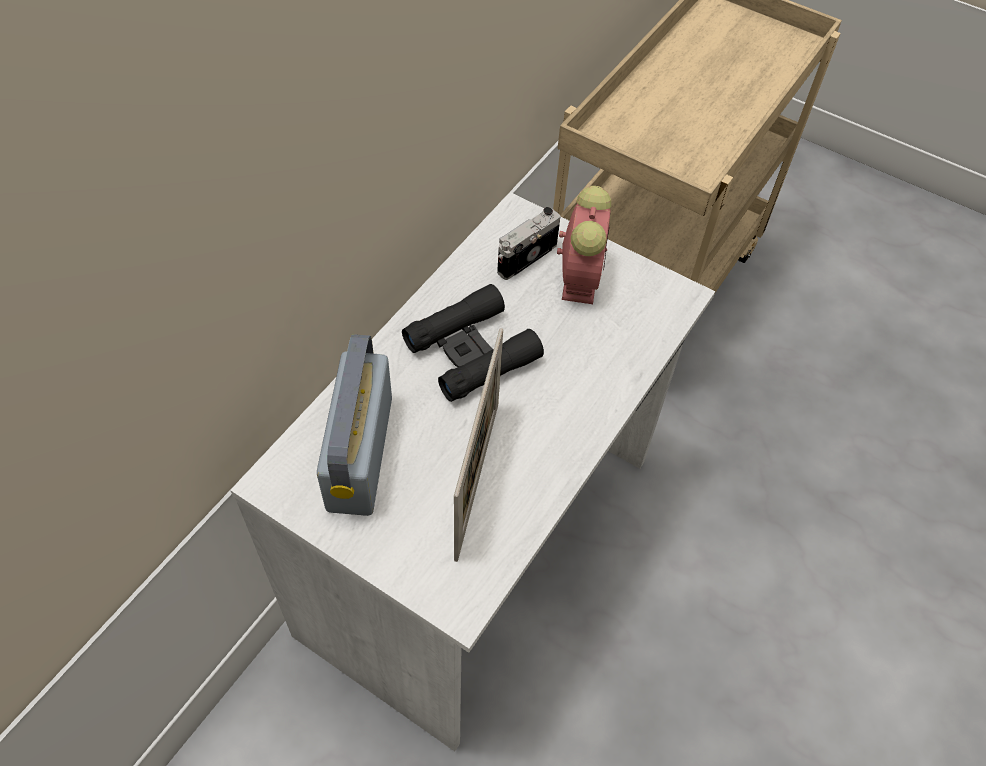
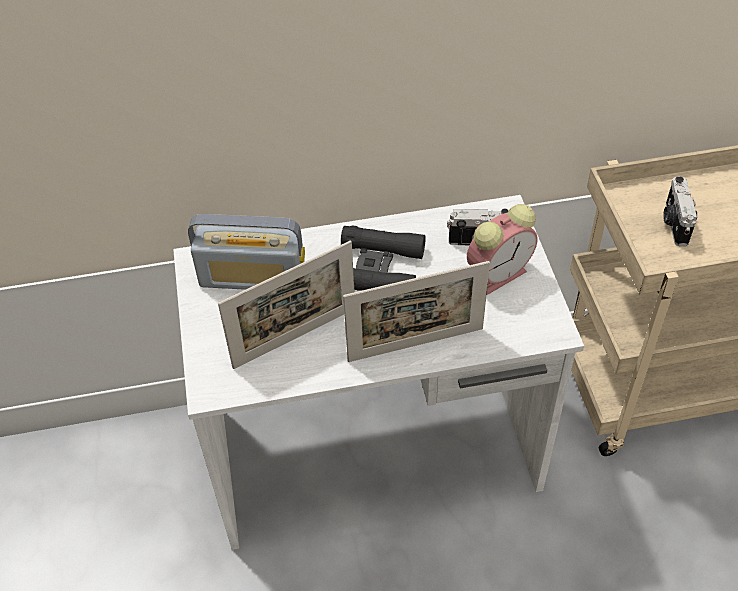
camera: 50 degrees right, 5 degrees down
radio [317,334,392,516] -> radio turned 135 degrees counterclockwise [188,214,305,290]
none -> picture frame [343,261,490,362]
none -> camera [663,177,697,246]

